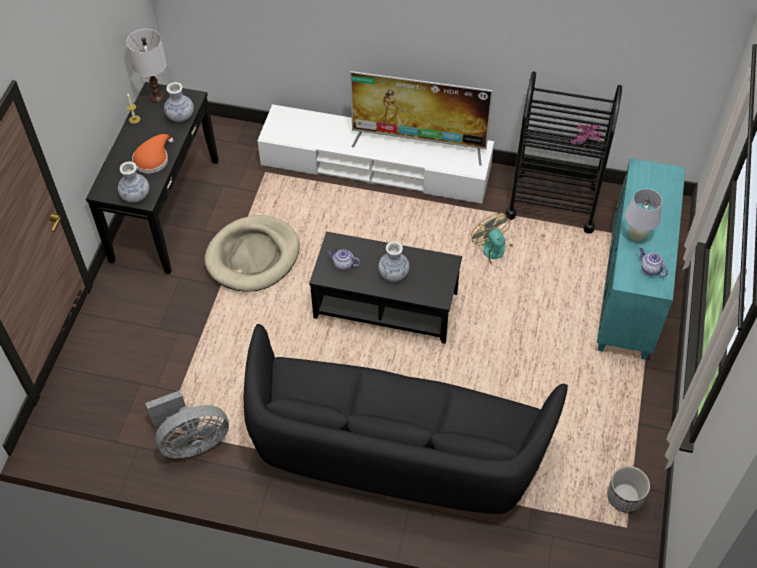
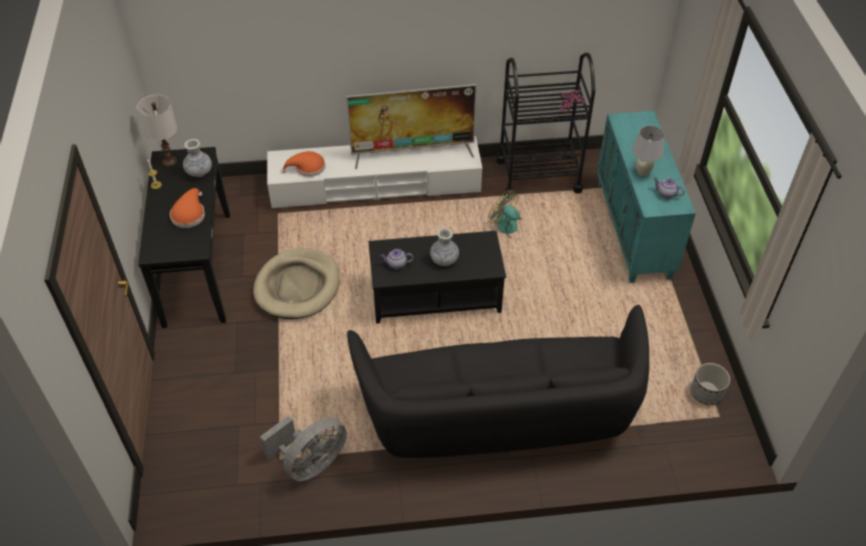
camera: 20 degrees left, 5 degrees down
vase [118,161,149,202] -> none
none -> orange hat [281,151,325,177]

